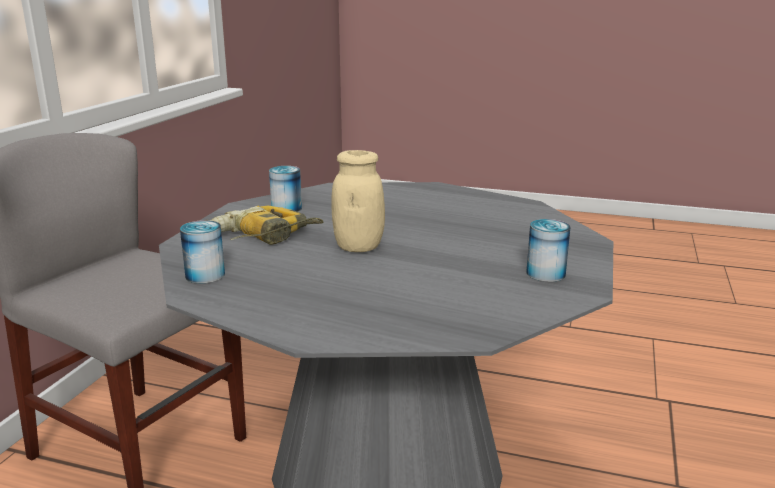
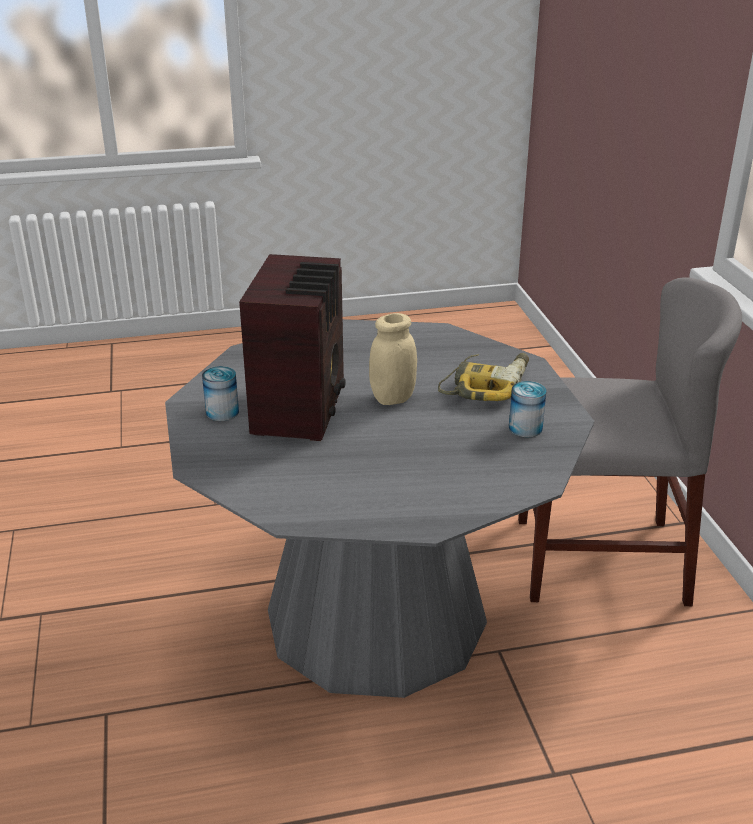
camera: 150 degrees right, 10 degrees up
can [180,220,225,283] -> none
none -> radio [239,254,346,441]

